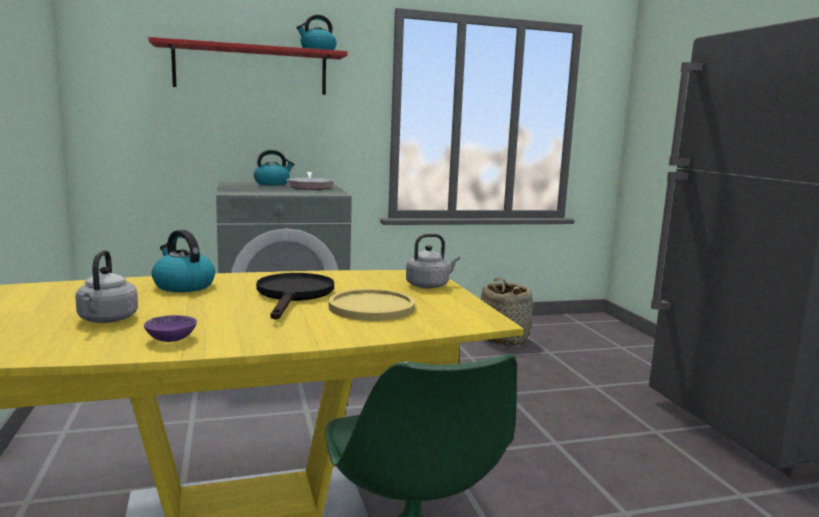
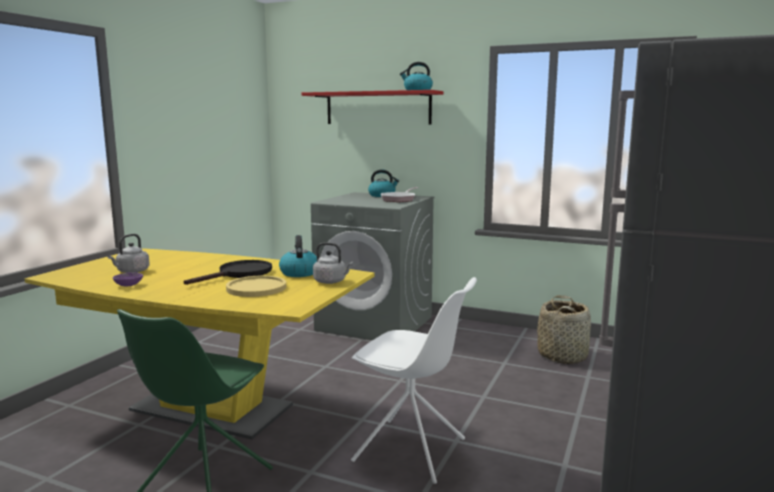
camera: 40 degrees right, 0 degrees up
kettle [151,230,215,292] -> kettle moved to [279,235,317,277]
none -> white chair [351,277,477,484]

